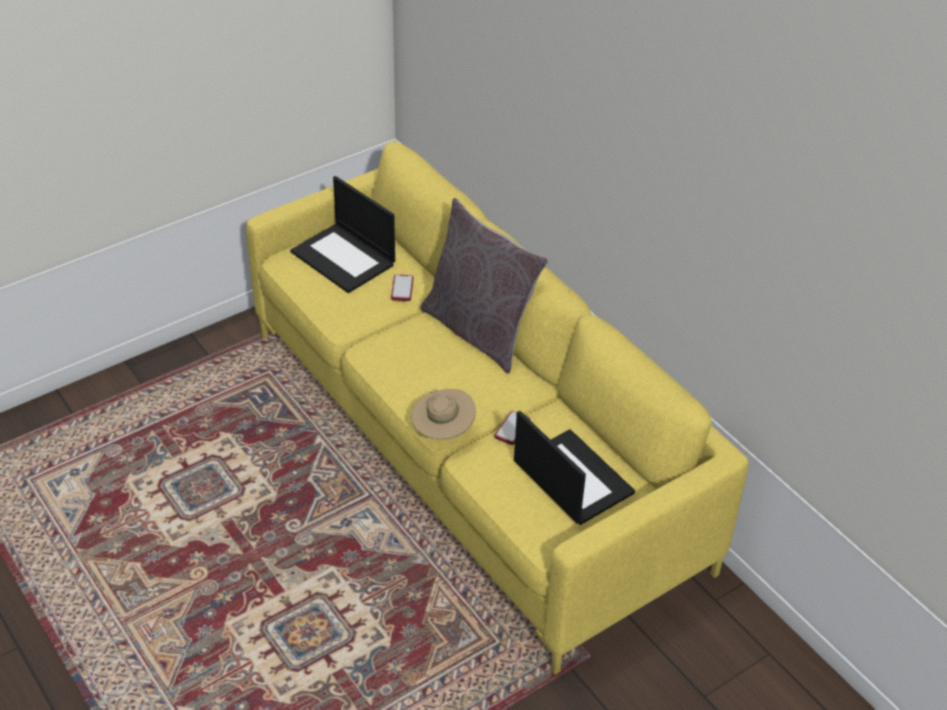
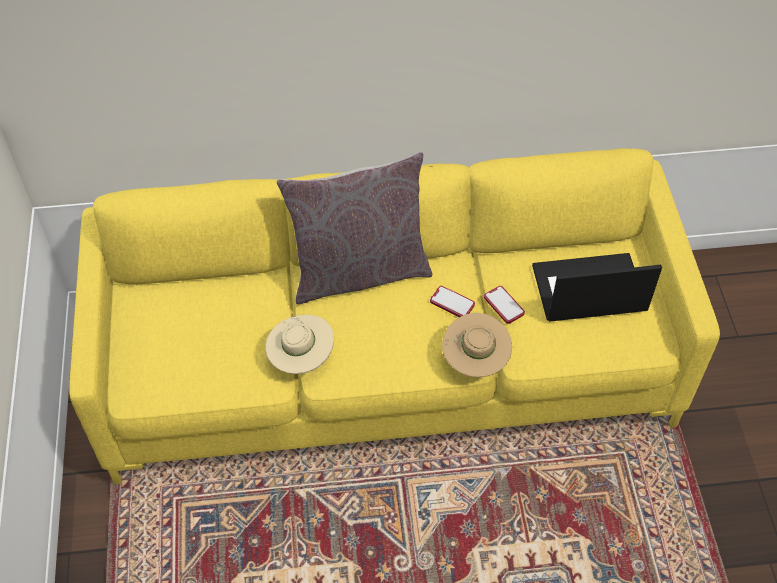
camera: 60 degrees left, 10 degrees up
laptop [290,176,395,293] -> none
phone [391,274,413,301] -> phone moved to [430,286,475,317]
none -> beige hat [265,315,334,374]

